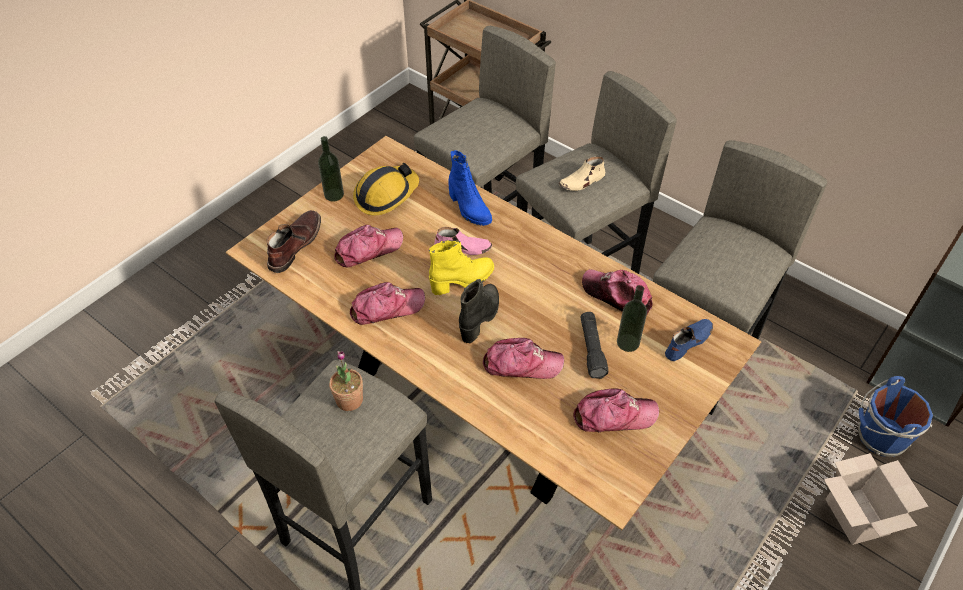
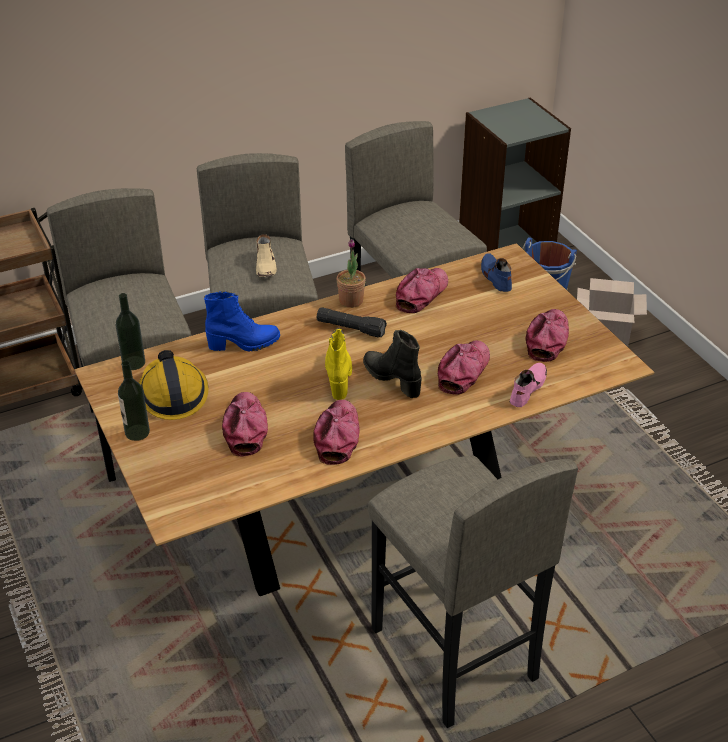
camera: 65 degrees left, 10 degrees down
brown boot [267,210,321,273] -> none
potted plant [329,351,363,411] -> potted plant moved to [337,239,366,308]
pink shoe [434,227,492,255] -> pink shoe moved to [510,363,547,407]
black flashlight [581,312,609,379] -> black flashlight moved to [317,307,387,338]
cap [582,269,652,314] -> cap turned 150 degrees clockwise [396,268,448,313]
bottle [617,285,647,352] -> bottle moved to [115,293,145,370]

